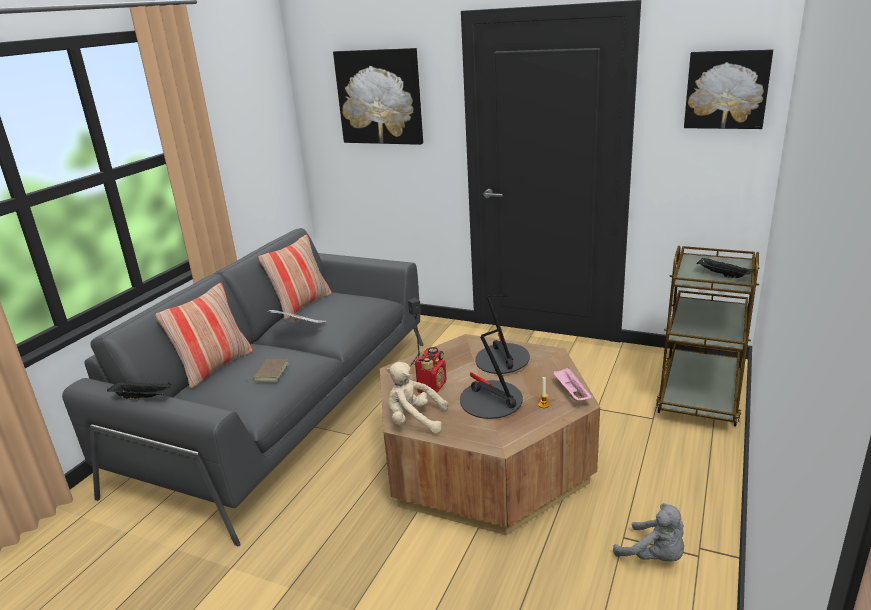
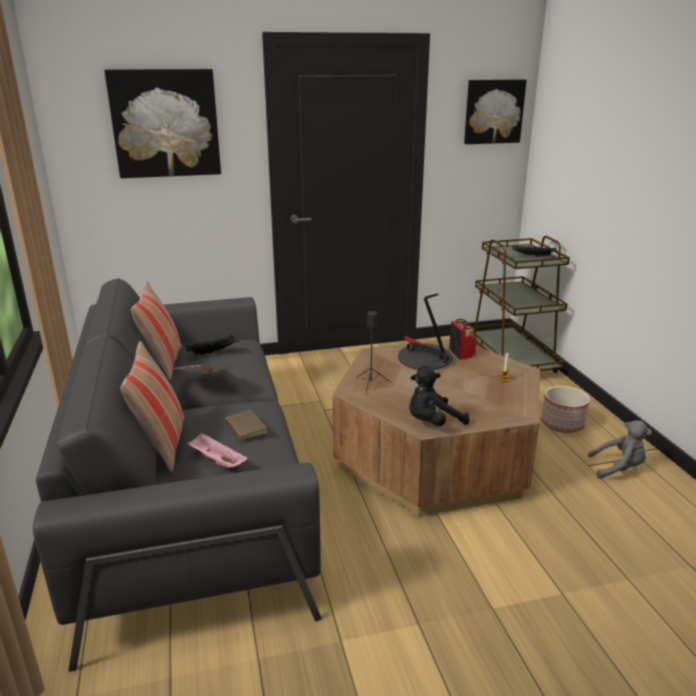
camera: 40 degrees left, 0 degrees up
black tray [107,381,171,401] -> black tray moved to [185,335,240,355]
beige plush toy [386,362,448,433] -> black plush toy [409,366,469,426]
radio [415,347,447,393] -> radio moved to [449,319,477,360]
table lamp [460,329,523,419] -> none
pink tray [553,367,593,401] -> pink tray moved to [187,433,248,468]
none -> planter [541,386,590,433]

